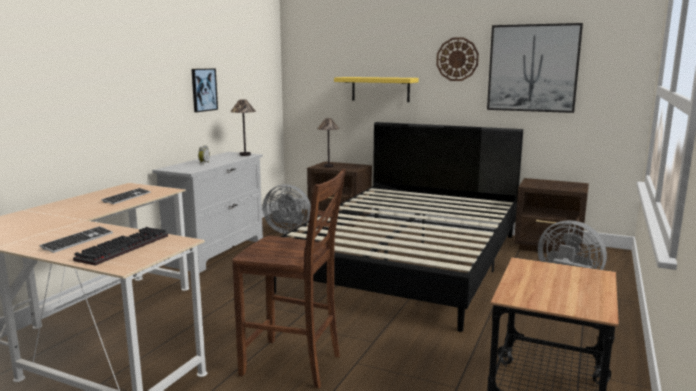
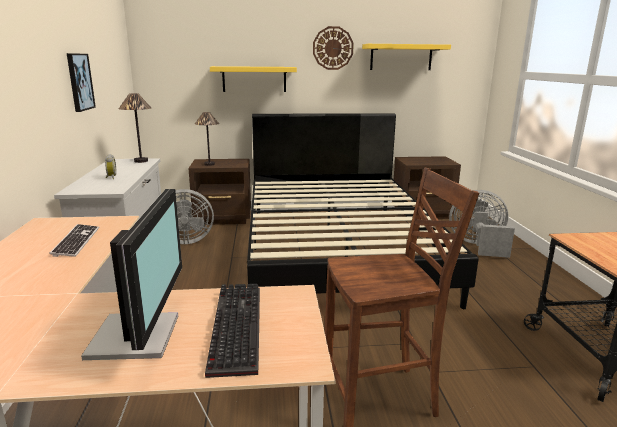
camera: 30 degrees left, 5 degrees up
keyboard [39,226,113,253] -> monitor [81,189,182,360]
picture [487,23,583,113] -> yellow shelf [362,44,451,70]

